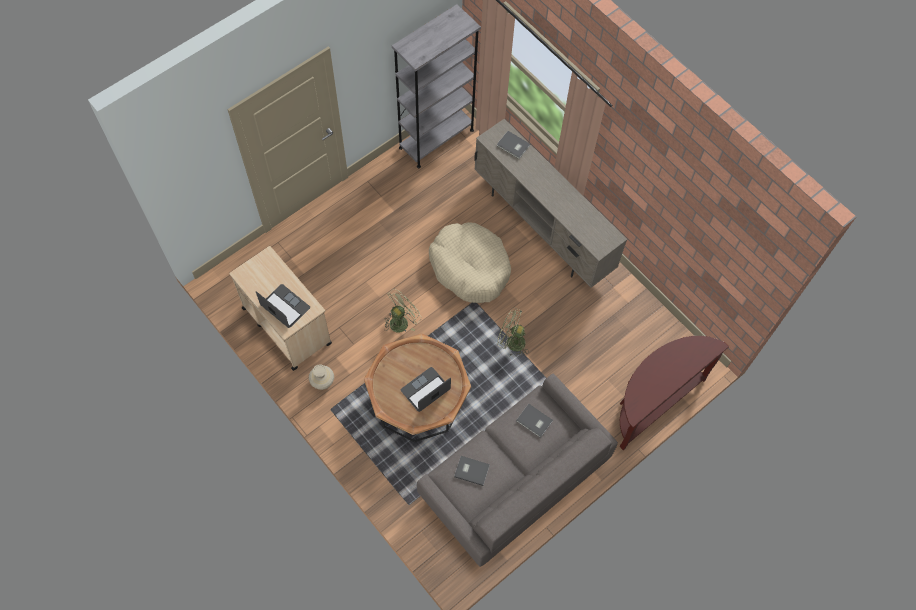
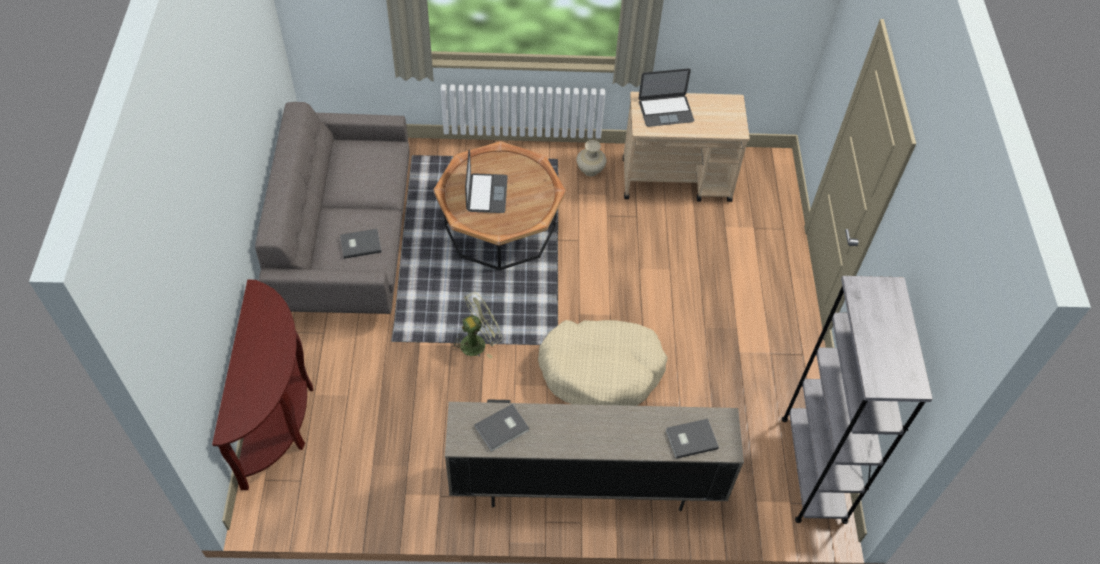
camera: 130 degrees right, 10 degrees down
green fan [384,289,422,333] -> none
grey book [454,456,490,486] -> grey book moved to [474,404,530,452]

